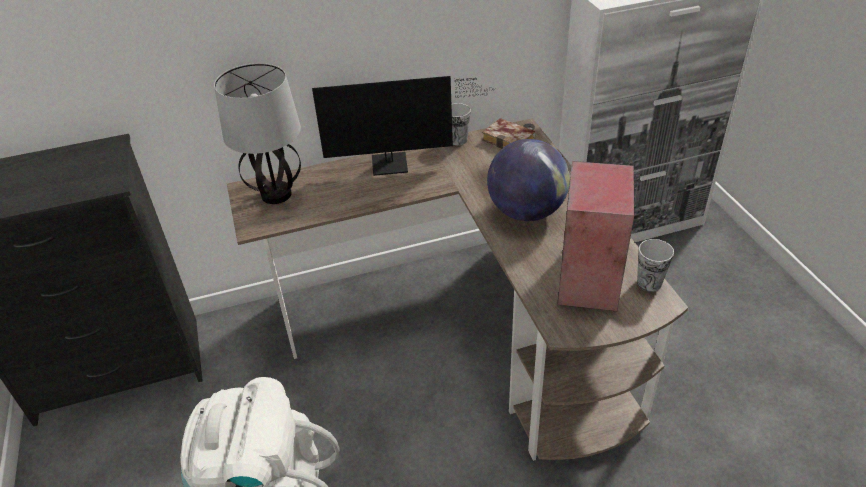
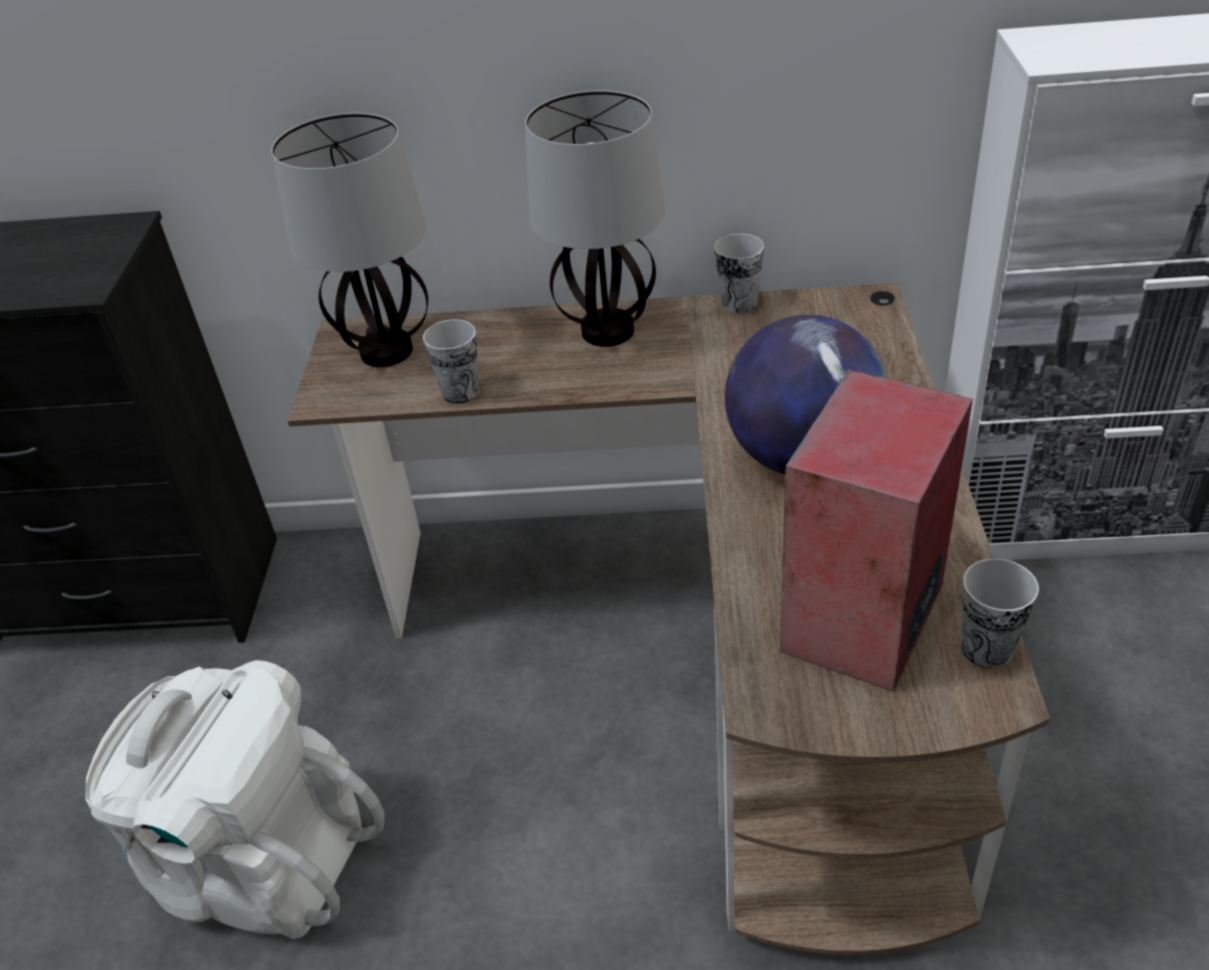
camera: 20 degrees right, 0 degrees up
monitor [312,76,495,176] -> table lamp [525,90,665,347]
book [482,118,536,149] -> none
none -> cup [423,319,479,404]

